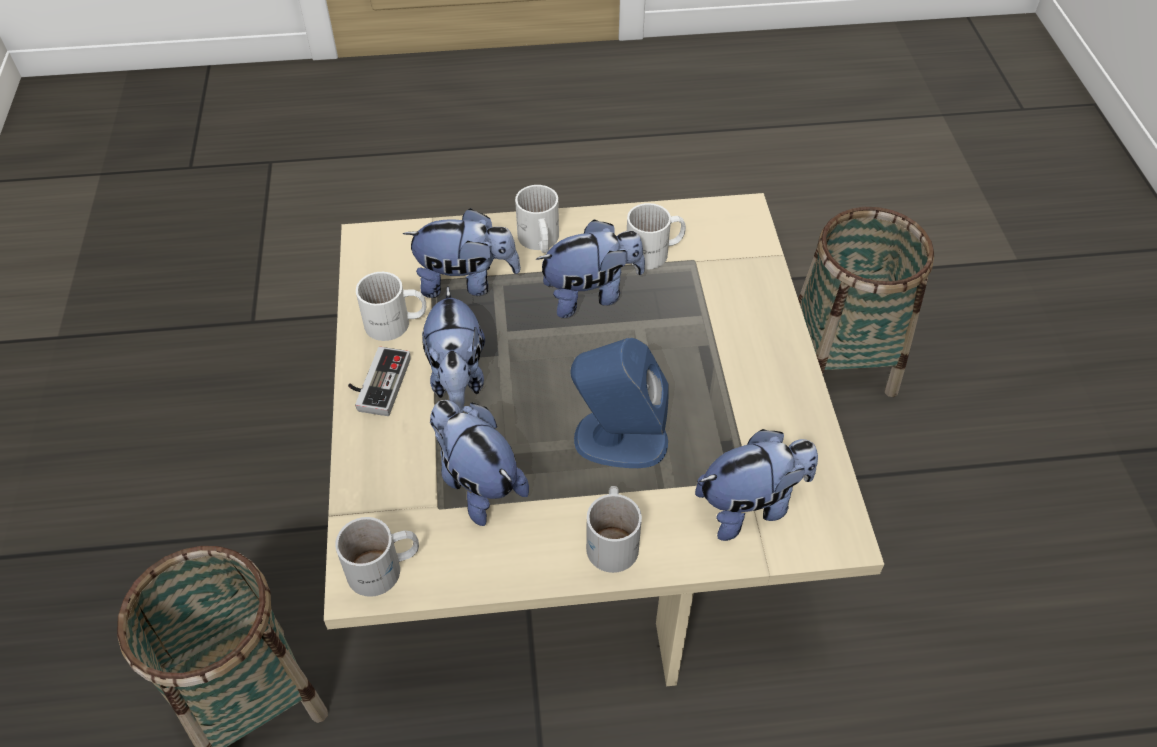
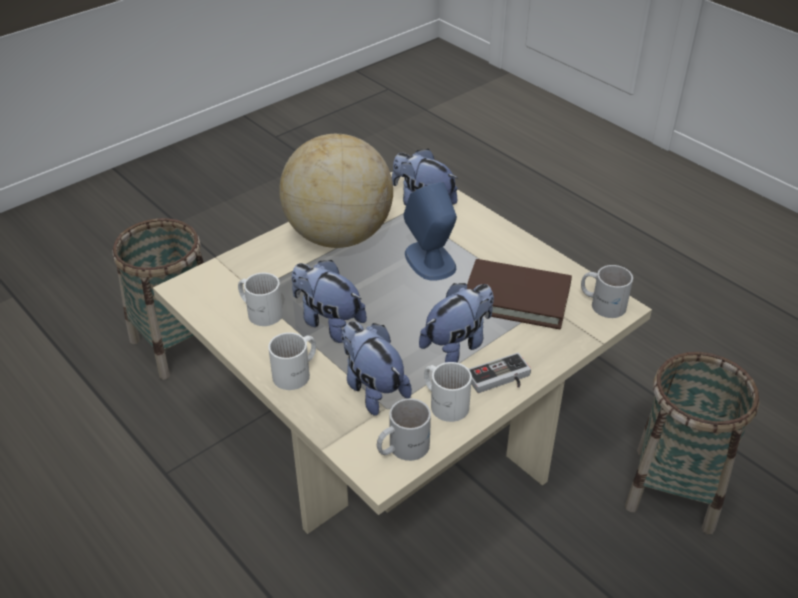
camera: 125 degrees left, 10 degrees down
plush toy [430,400,529,526] -> brown book [467,259,572,330]
white mug [586,486,642,573] -> white mug moved to [377,398,431,461]
none -> globe [279,134,393,248]

